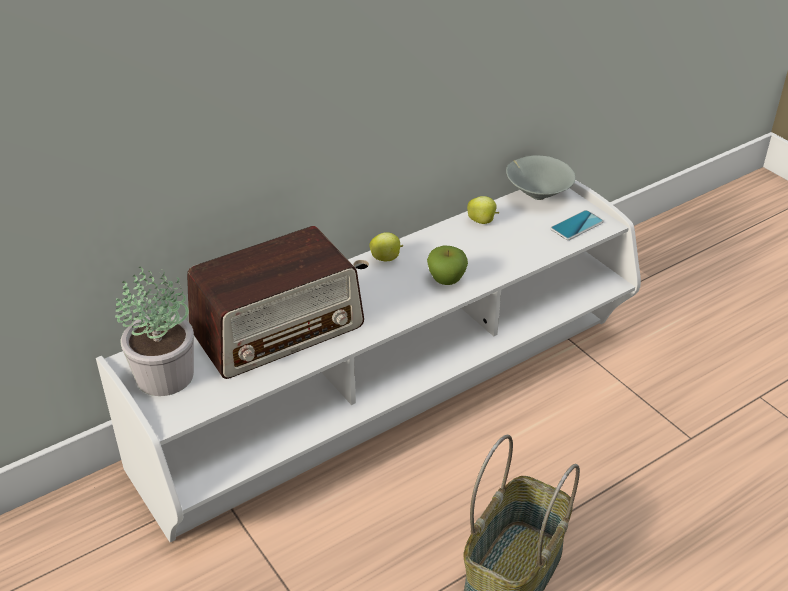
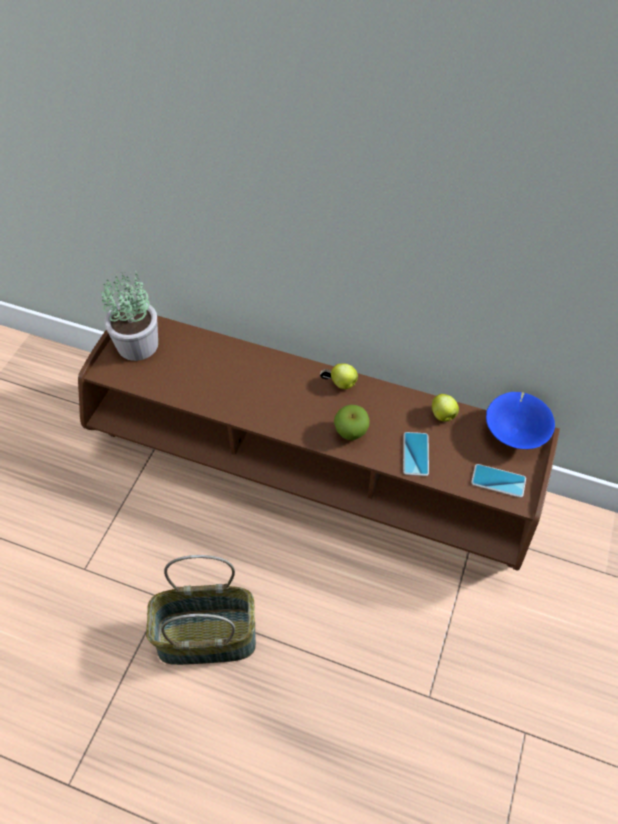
camera: 55 degrees right, 15 degrees up
white tv stand [96,180,641,542] -> brown tv stand [78,316,560,571]
radio [187,226,364,379] -> none
grey bowl [506,155,576,200] -> blue bowl [486,392,555,449]
none -> phone [403,432,429,476]

